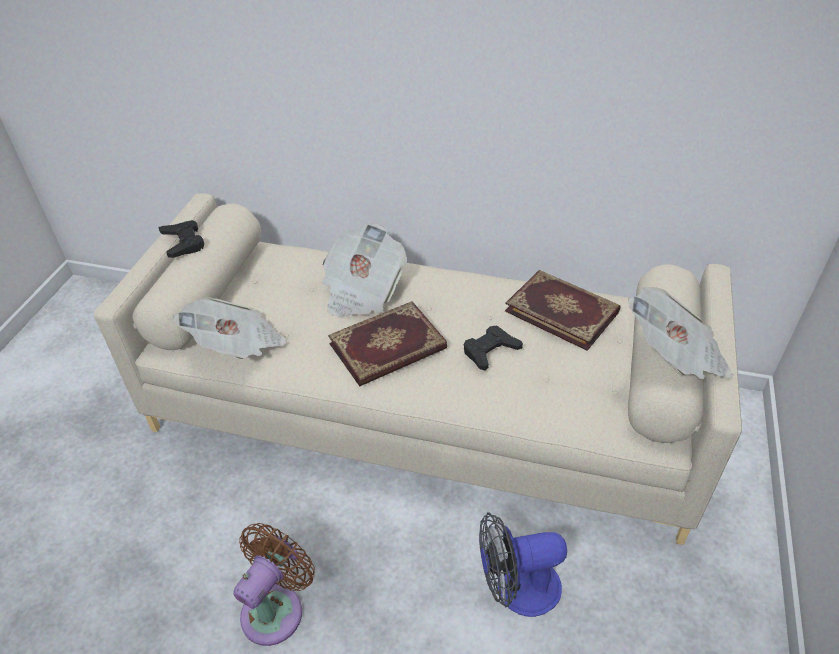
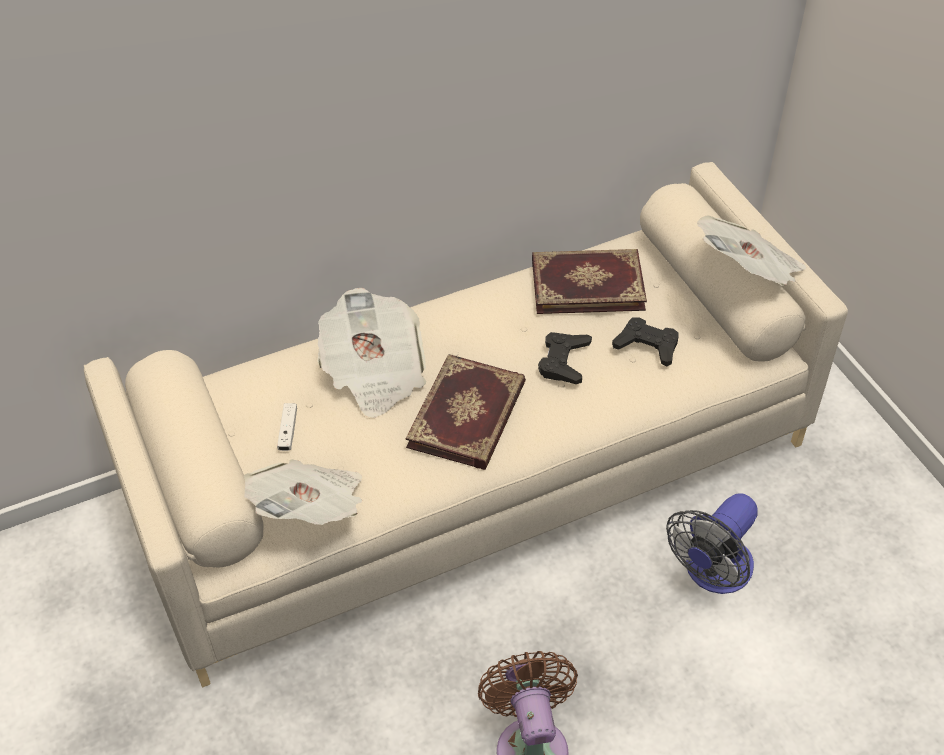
camera: 40 degrees left, 5 degrees up
black game controller [158,220,204,258] -> black game controller moved to [612,317,679,367]
none -> white game controller [277,403,297,451]

